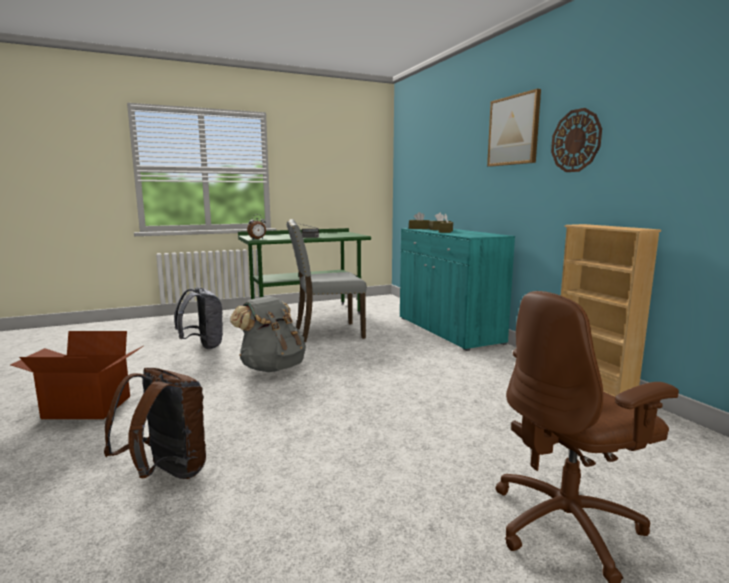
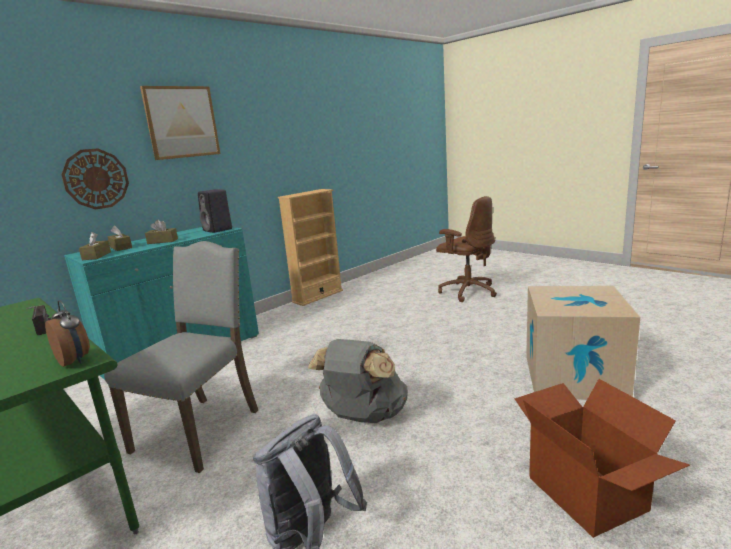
camera: 110 degrees left, 5 degrees up
brown backpack [104,368,206,479] -> cardboard box [526,286,640,400]
grey chair [286,219,367,342] -> grey chair turned 120 degrees counterclockwise [104,241,258,473]
wall clock [551,108,602,172] -> wall clock moved to [61,148,129,210]
none -> black speaker [198,189,232,233]

